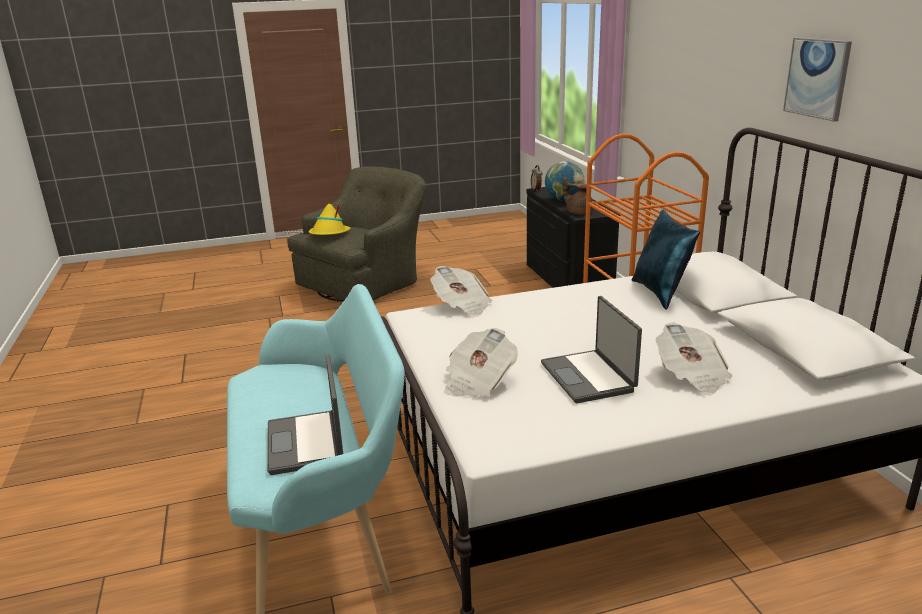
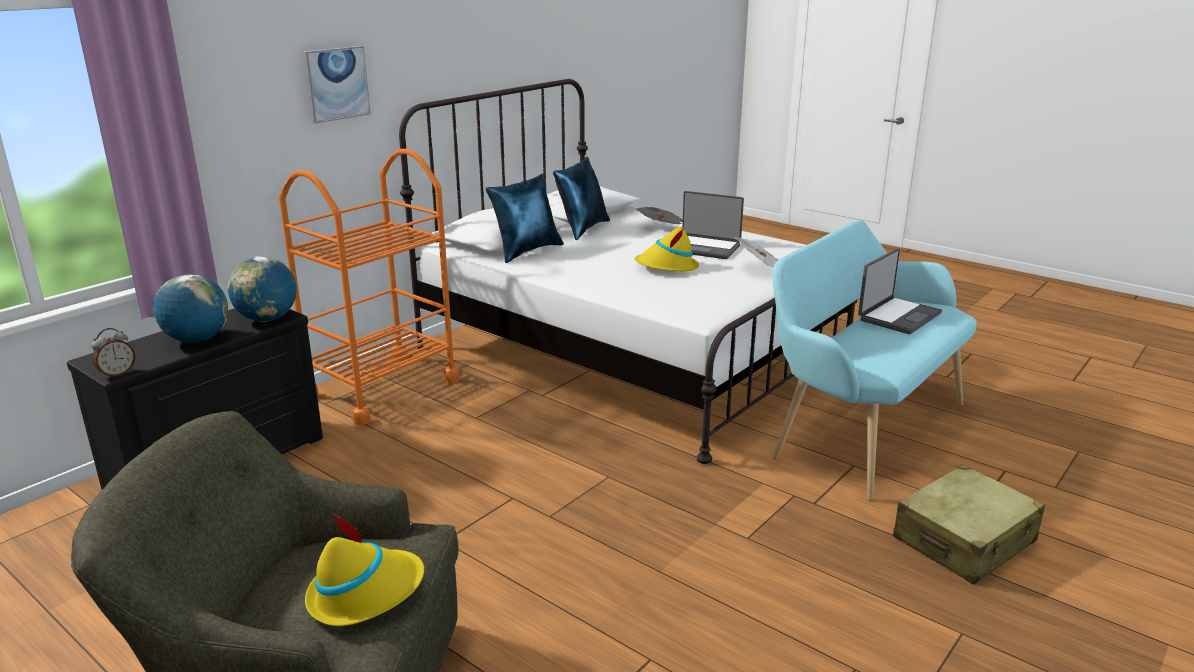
camera: 125 degrees left, 0 degrees up
newspaper [430,266,492,317] -> none
laptop [541,296,642,403] -> laptop turned 75 degrees clockwise [682,191,744,259]
brown teapot [563,177,594,214] -> globe [227,256,297,322]
picture [783,37,852,122] -> picture moved to [303,46,371,124]
none -> blue pillow [553,157,610,240]
none -> yellow hat [635,227,699,271]
none -> beige suitcase [893,464,1045,585]

